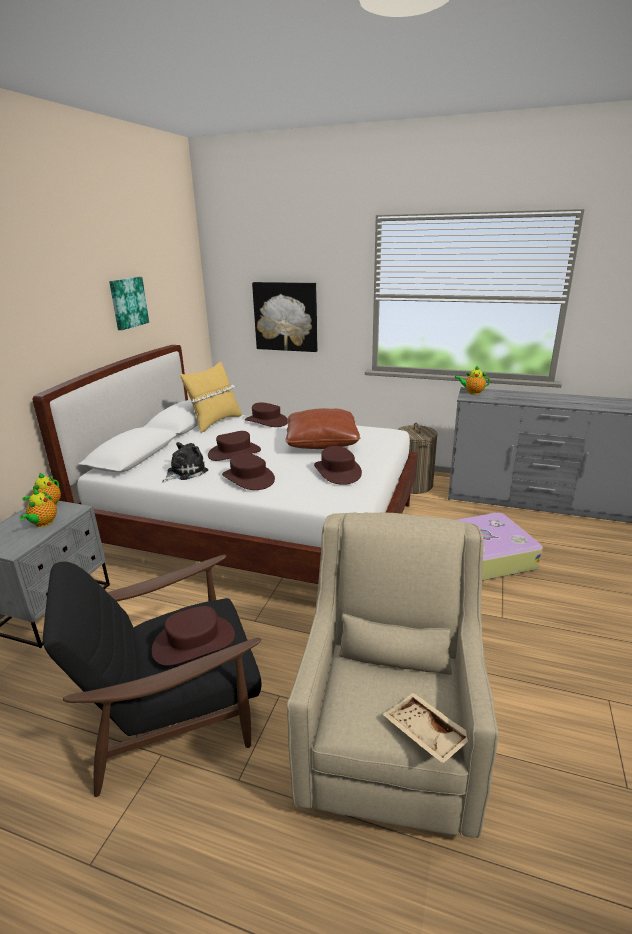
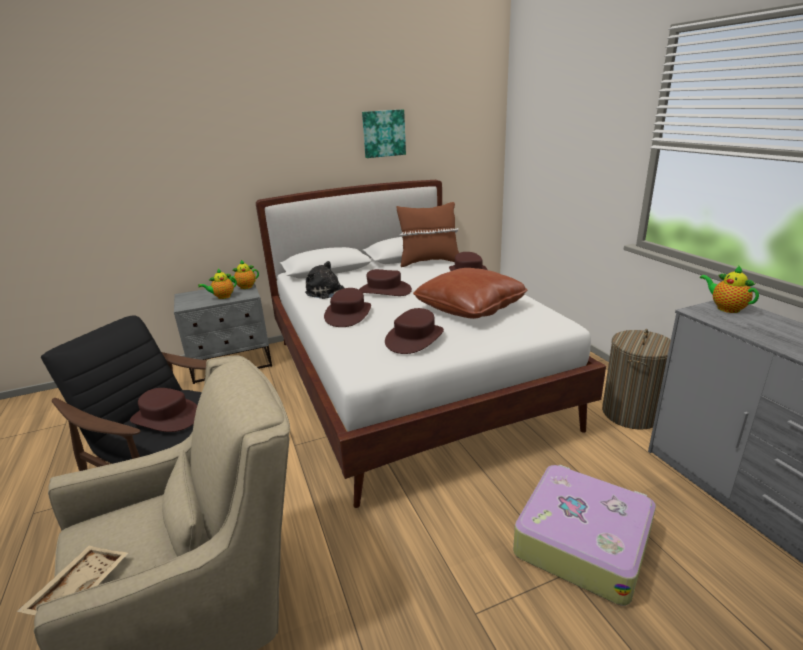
camera: 50 degrees right, 0 degrees up
plush toy [162,442,208,482] -> plush toy turned 150 degrees counterclockwise [305,261,344,299]
yellow pillow [180,362,242,433] -> brown pillow [396,202,459,267]
picture [252,282,318,352] -> none

